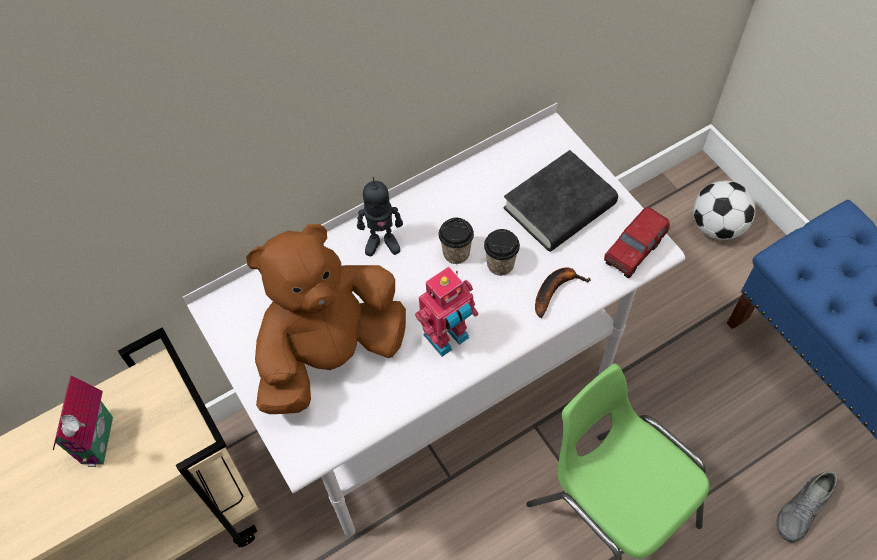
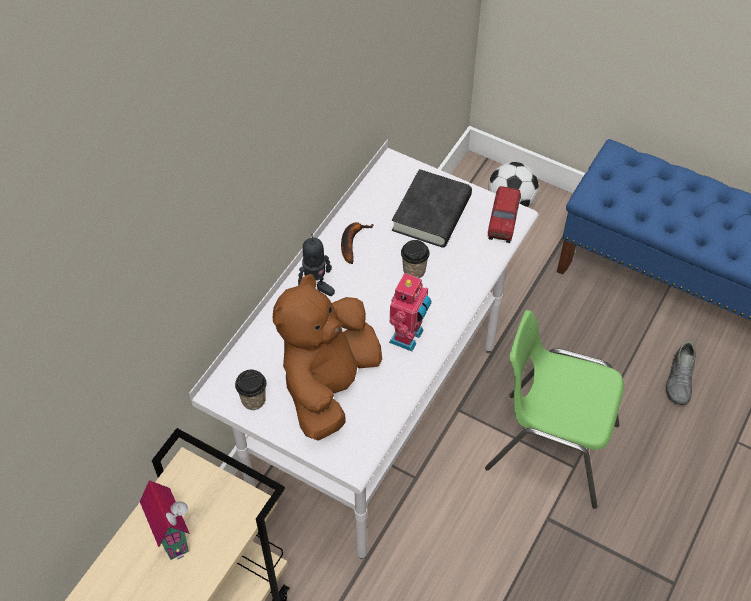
camera: 30 degrees left, 5 degrees down
cup [439,218,474,264] -> cup moved to [235,370,266,410]
banana [535,267,591,318] -> banana moved to [341,222,374,264]

